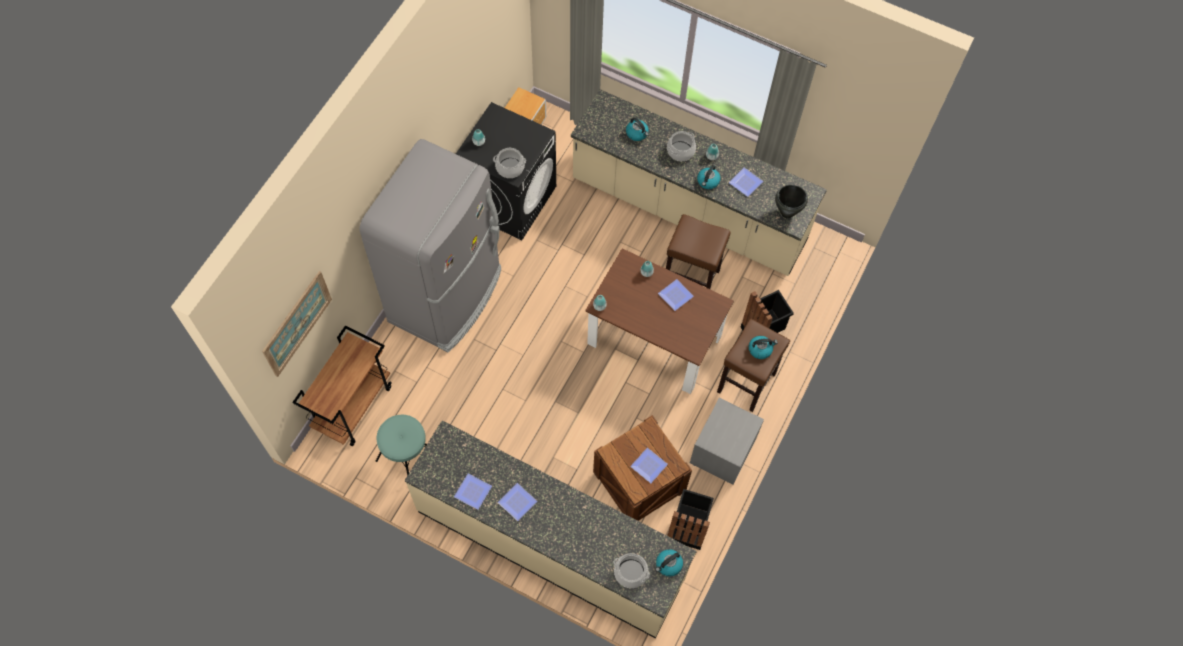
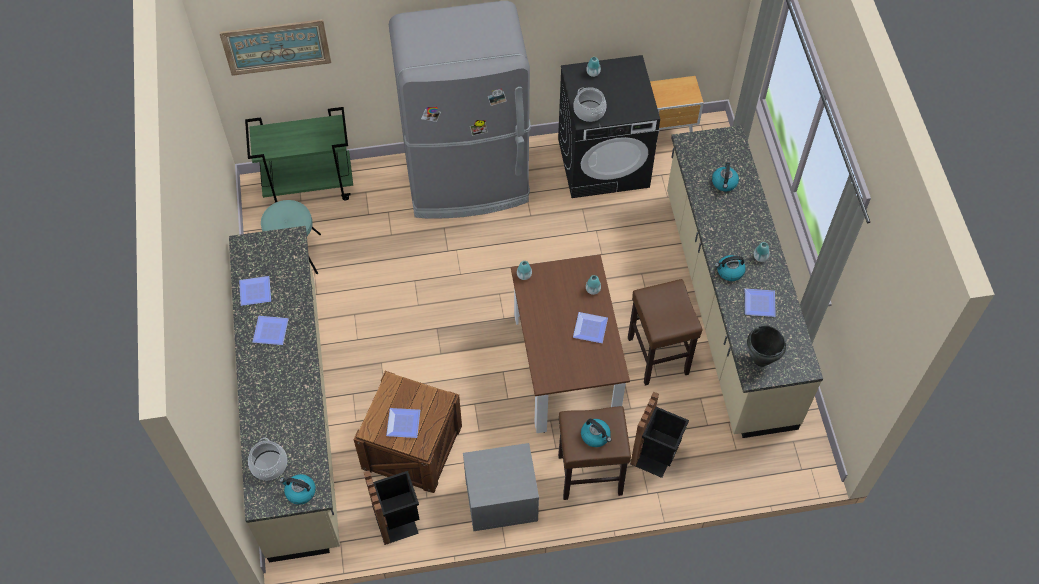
camera: 55 degrees right, 5 degrees down
brown cart [292,326,392,446] -> green cart [245,107,353,203]
cooking pot [667,131,696,161] -> none

